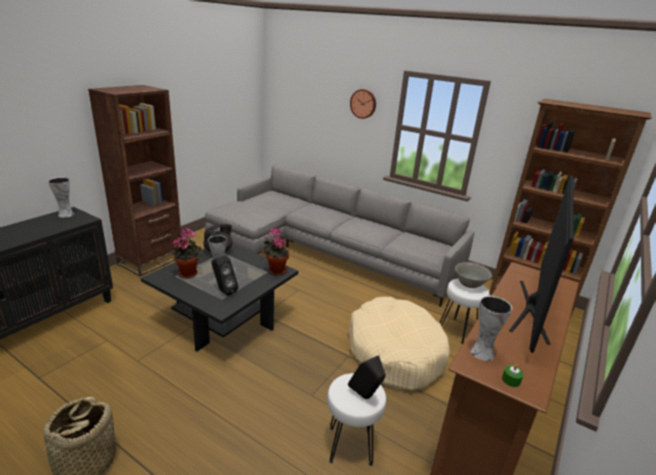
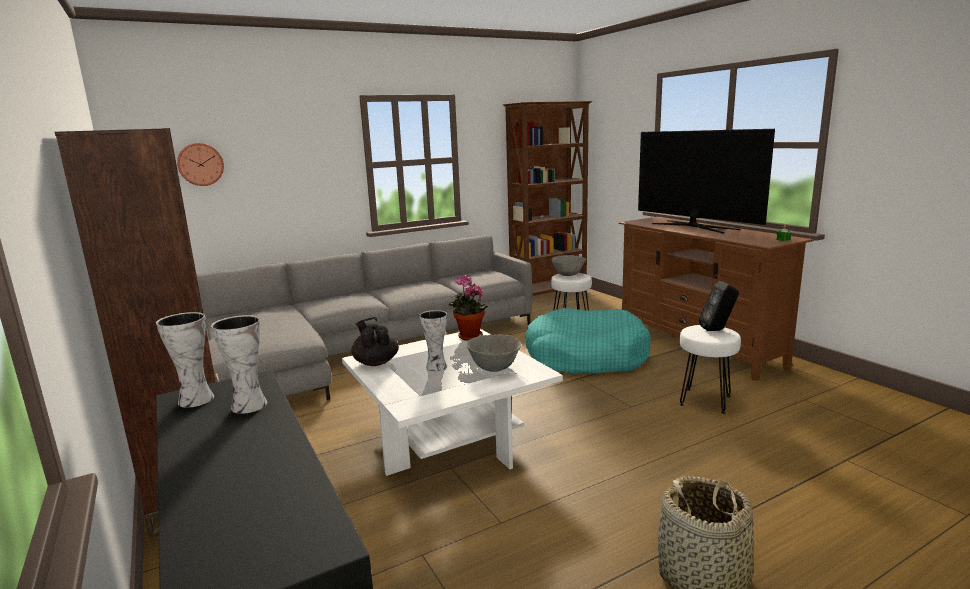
camera: 60 degrees left, 10 degrees down
black coffee table [141,244,298,352] -> white coffee table [342,329,563,476]
potted plant [170,229,202,278] -> none
black speaker [211,255,238,296] -> grey bowl [466,334,521,372]
beige dog bed [349,297,450,391] -> turquoise dog bed [525,308,651,374]
wall clock [350,89,376,119] -> wall clock moved to [177,143,224,186]
vase [471,296,512,361] -> vase moved to [211,315,267,414]

